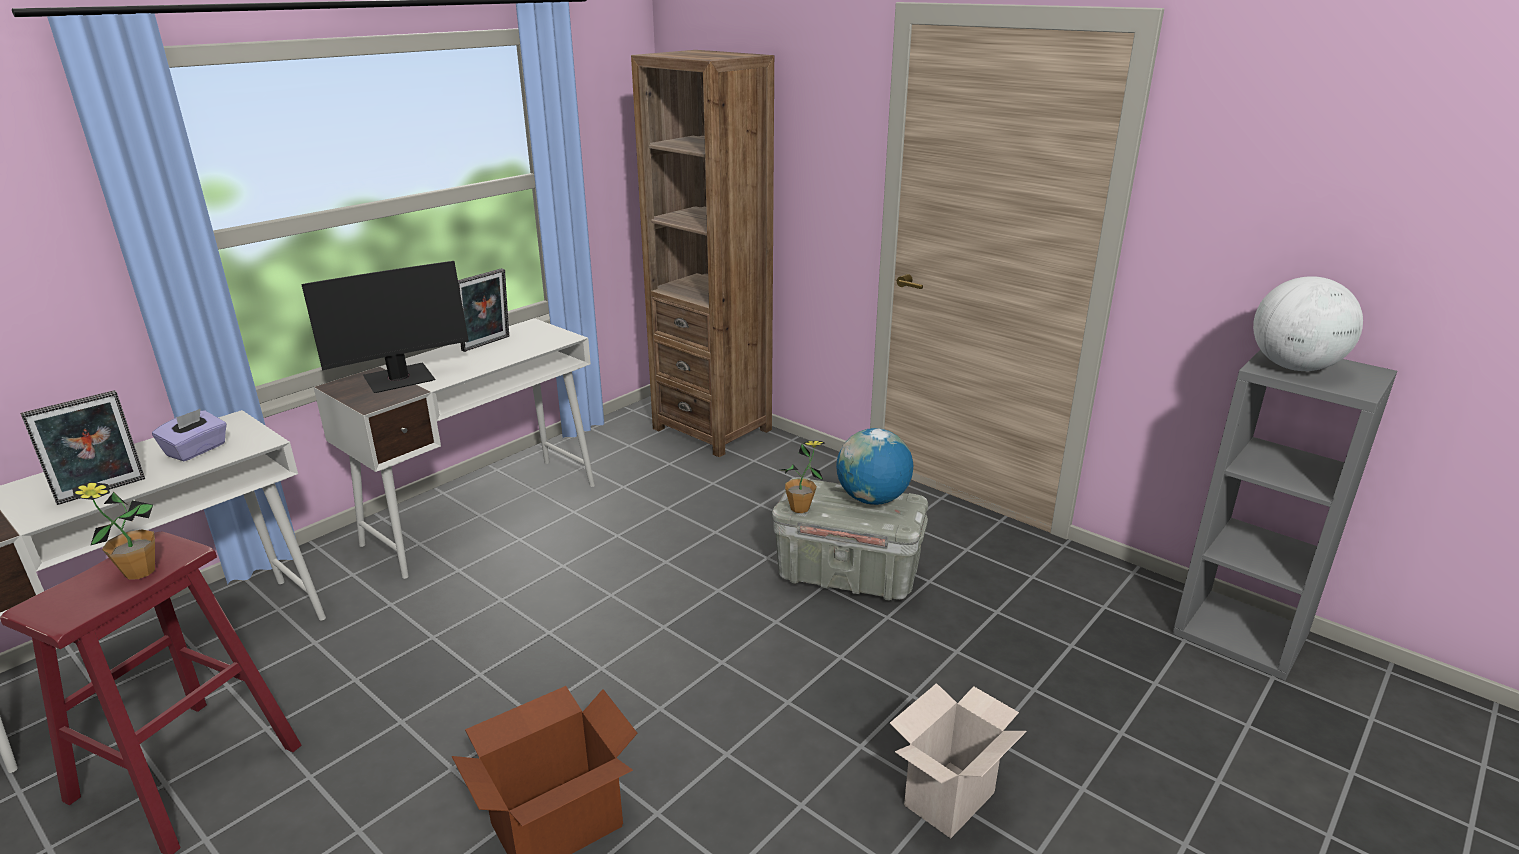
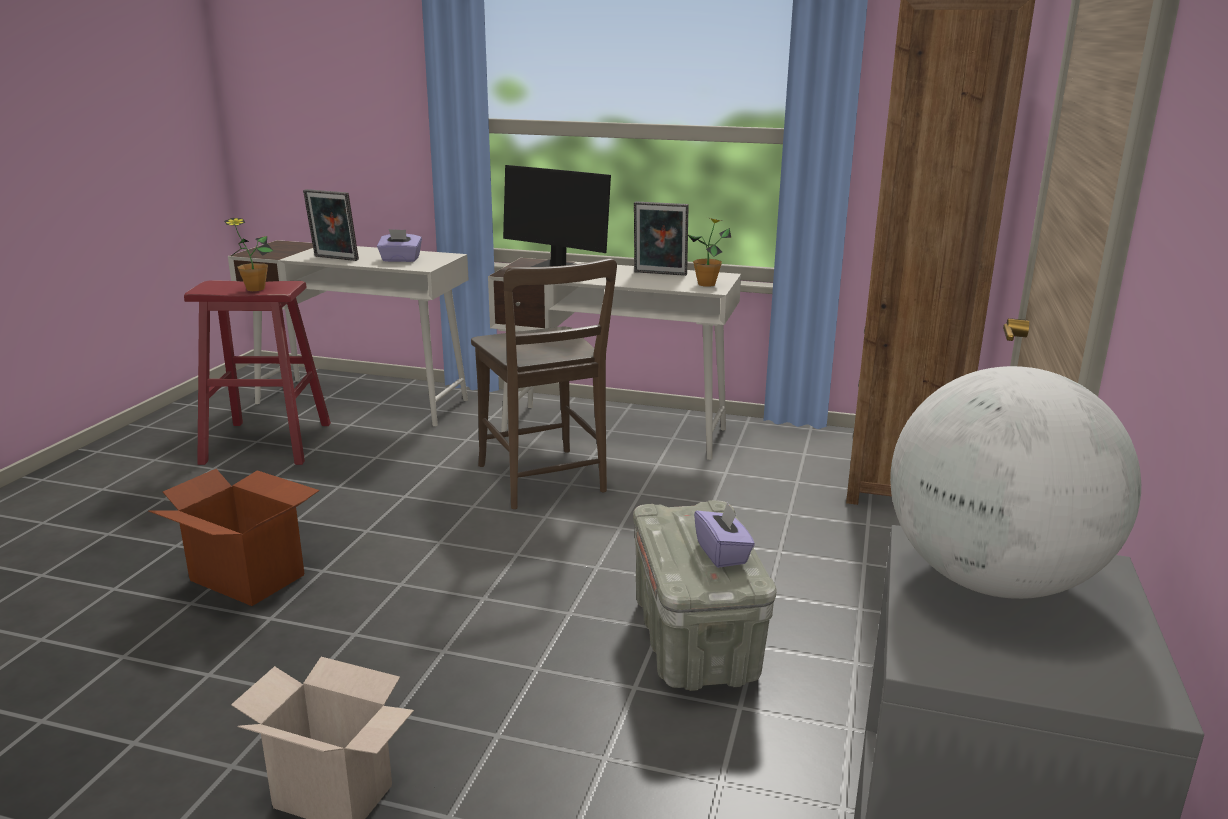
camera: 65 degrees right, 5 degrees down
potted plant [781,441,825,513] -> potted plant moved to [687,217,731,287]
globe [836,428,913,505] -> purple tissue box [694,502,755,568]
none -> brown chair [471,258,617,509]

